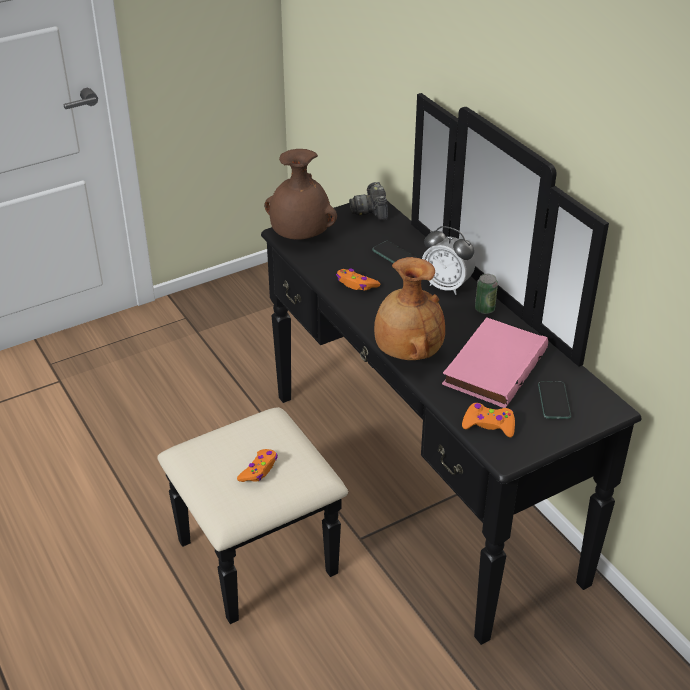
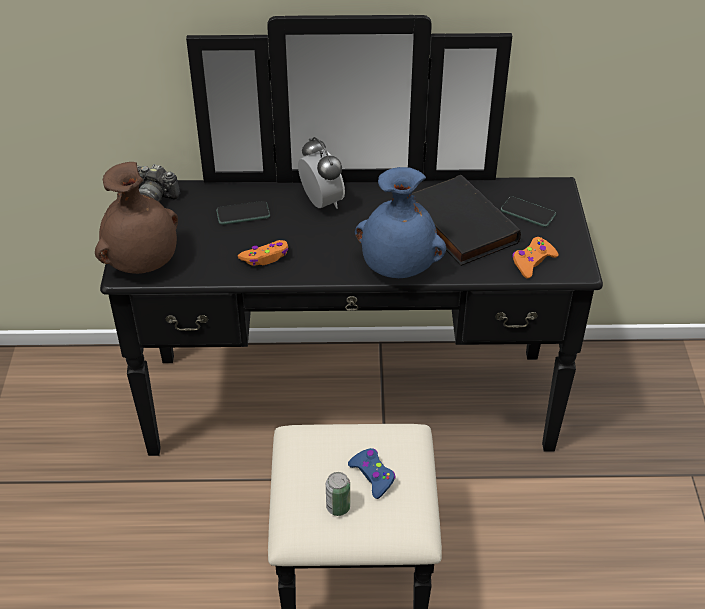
camera: 60 degrees left, 5 degrees up
orange game controller [237,449,278,482] -> blue game controller [348,448,396,499]
brown vase [374,257,445,360] -> blue vase [355,167,446,278]
alarm clock [422,226,475,295] -> alarm clock turned 90 degrees counterclockwise [298,137,345,209]
pink book [442,317,548,408] -> black book [412,175,521,266]
can [475,274,498,314] -> can moved to [326,472,350,516]

